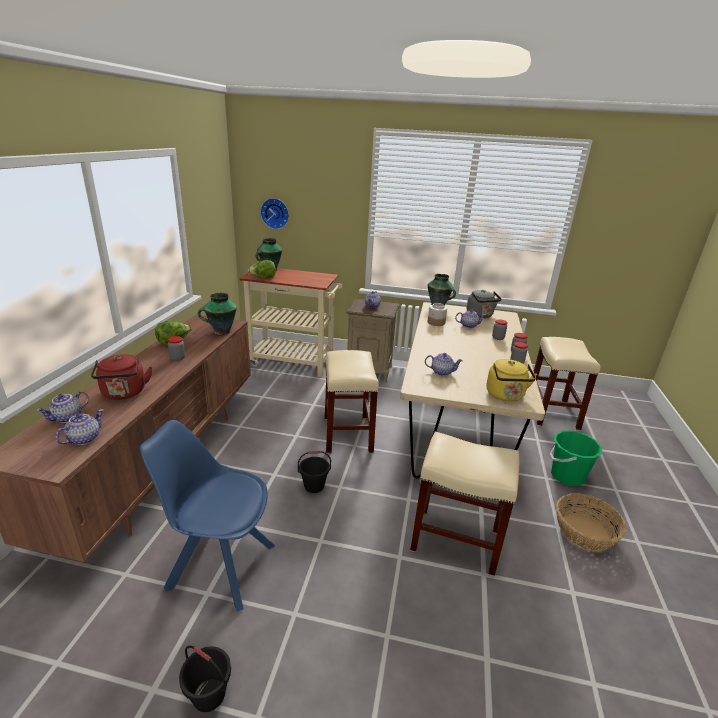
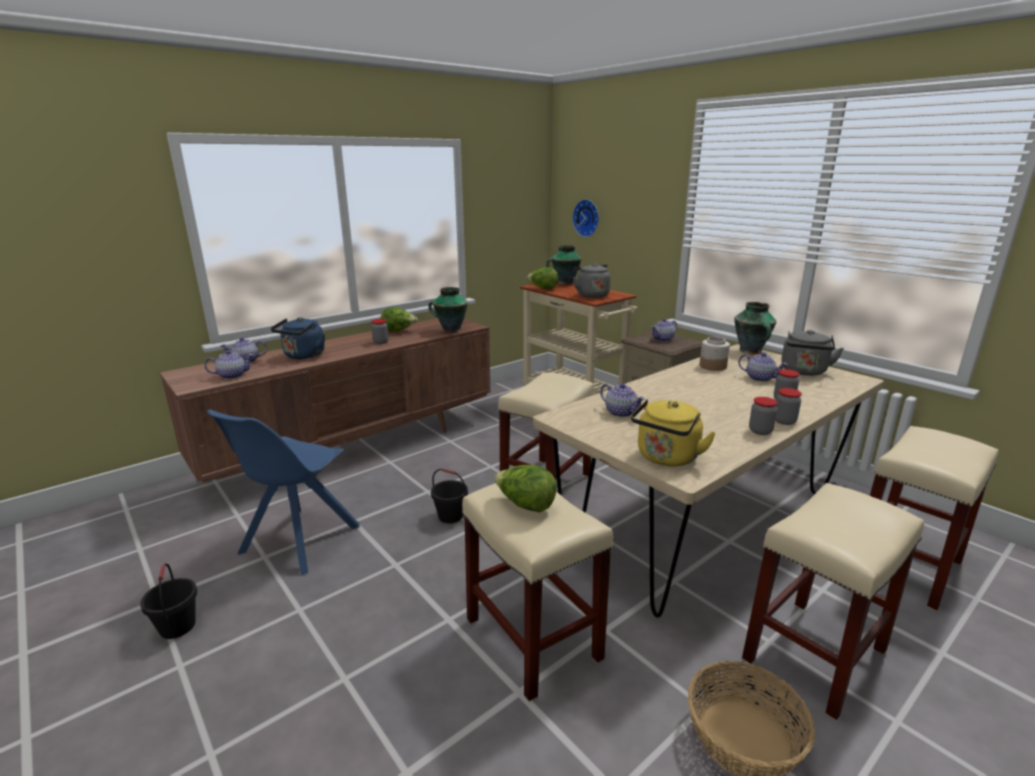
camera: 40 degrees right, 5 degrees down
red kettle [91,354,152,400] -> blue kettle [271,317,325,359]
blue chair [140,420,275,611] -> blue chair turned 120 degrees counterclockwise [207,409,359,575]
green bucket [550,431,602,486] -> beige stool [742,483,924,721]
none -> lettuce [494,465,557,512]
none -> grey kettle [573,263,611,298]

